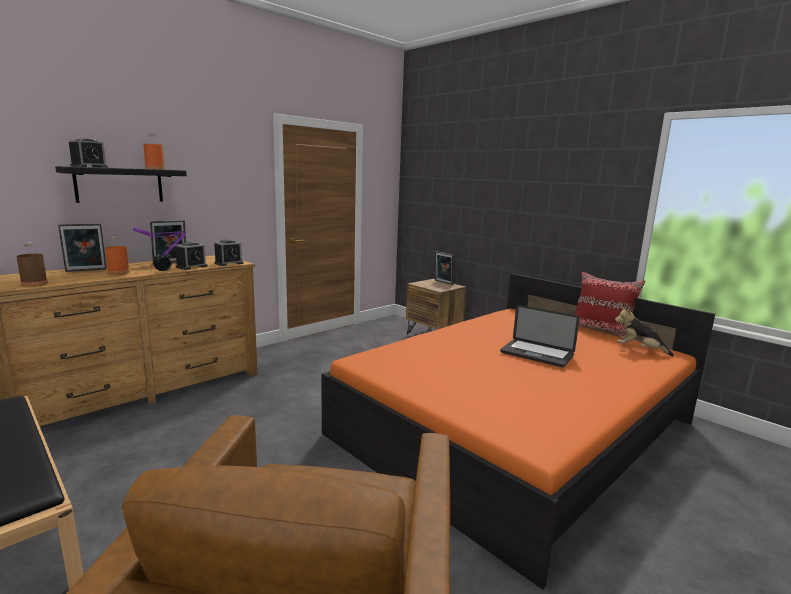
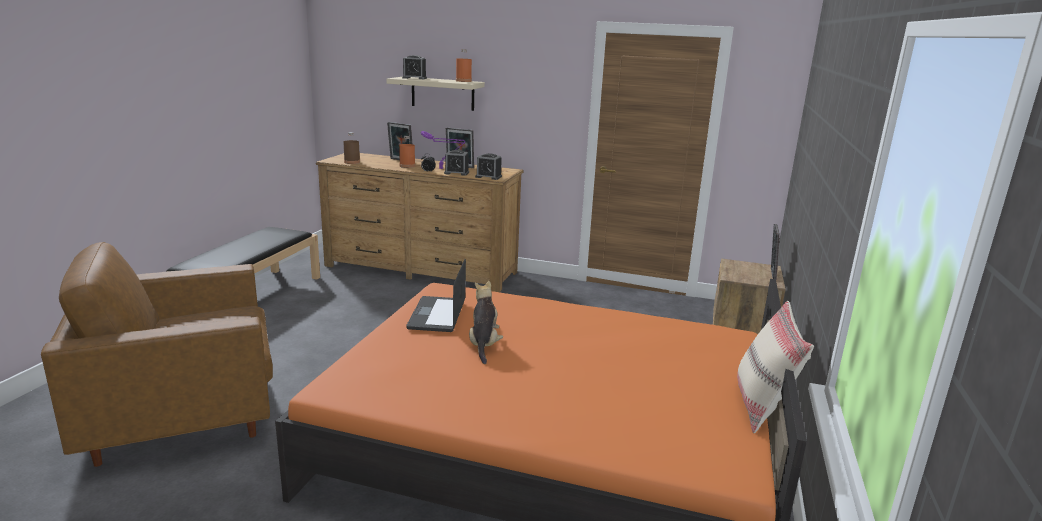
camera: 60 degrees right, 5 degrees up
black shelf [55,166,187,203] -> beige shelf [386,77,485,111]
laptop [500,305,580,367] -> laptop moved to [406,259,466,332]
red pillow [574,271,645,337] -> beige pillow [737,301,814,433]
plush toy [615,306,674,356] -> plush toy moved to [469,281,503,364]

